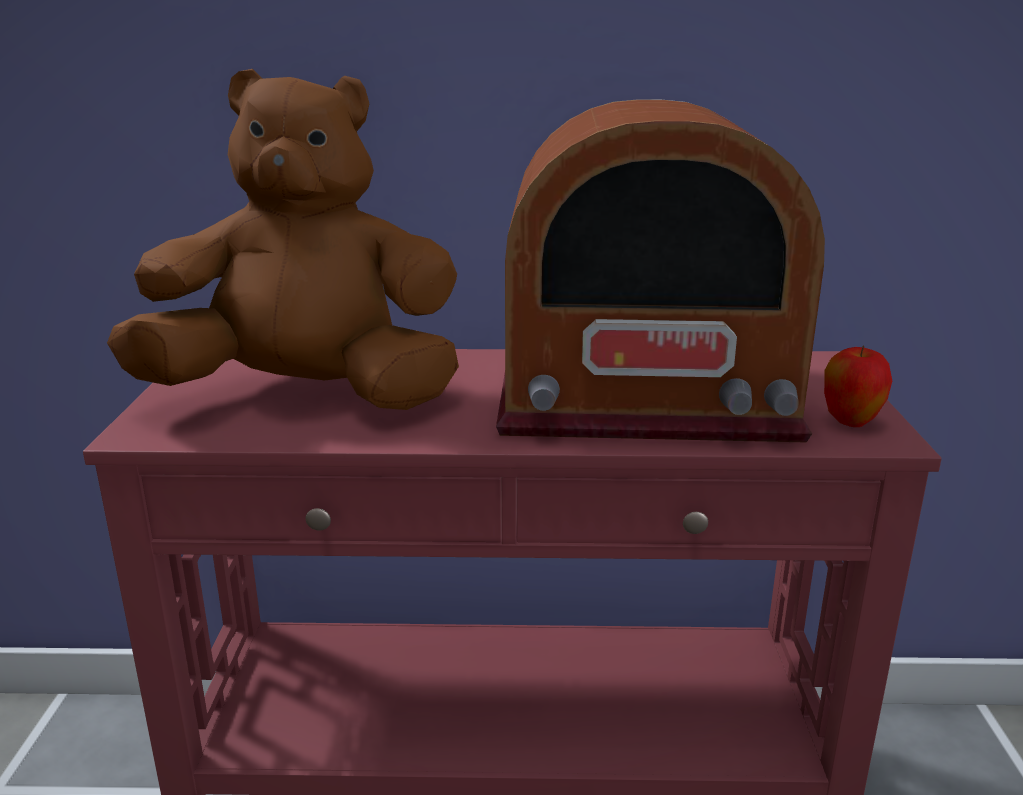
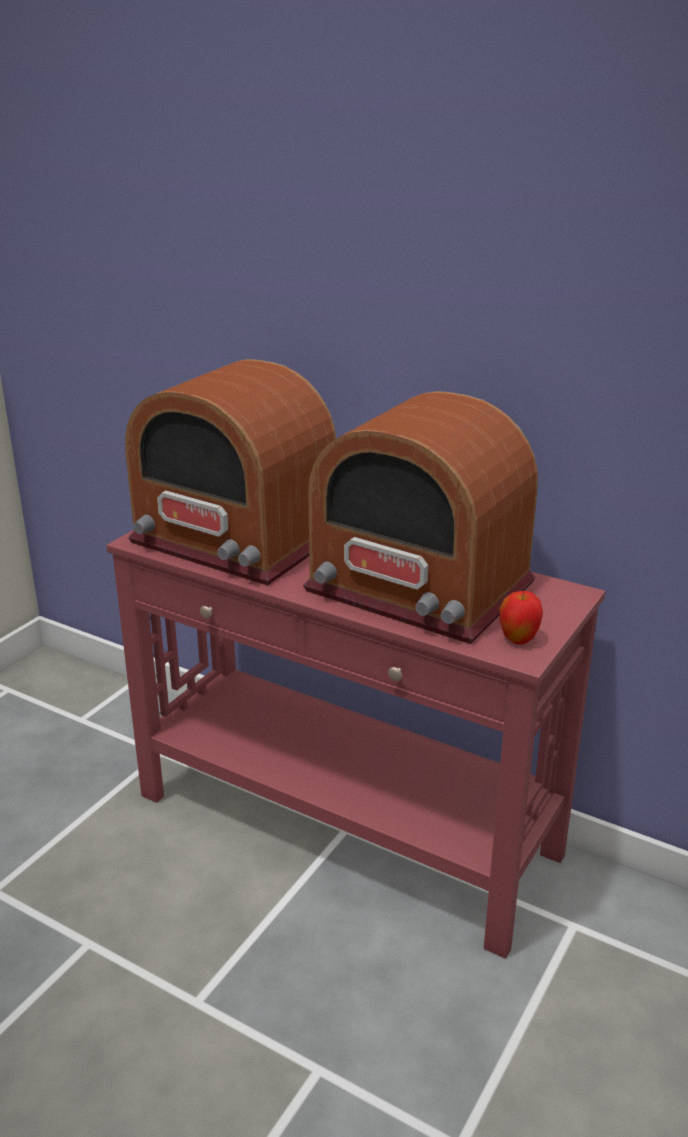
camera: 30 degrees right, 5 degrees up
brown plush toy [107,69,459,410] -> radio [125,359,336,586]

